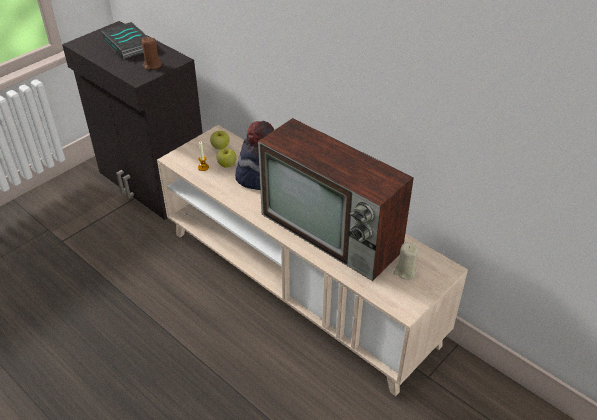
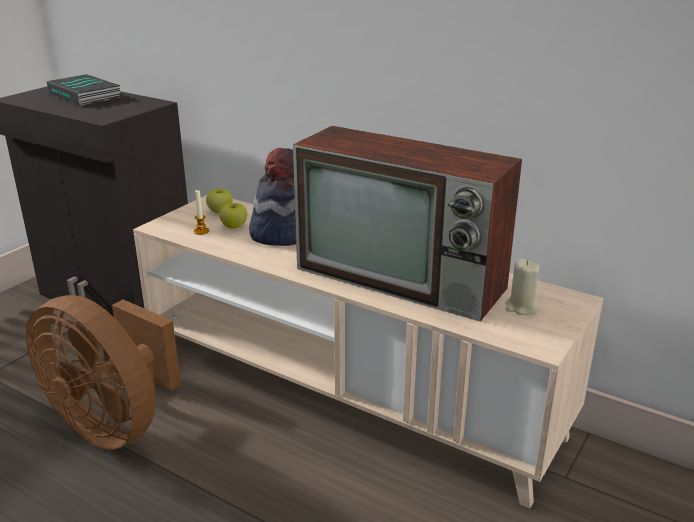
camera: 10 degrees left, 15 degrees down
brown candle [142,37,162,70] -> none
none -> brown fan [26,295,181,450]

